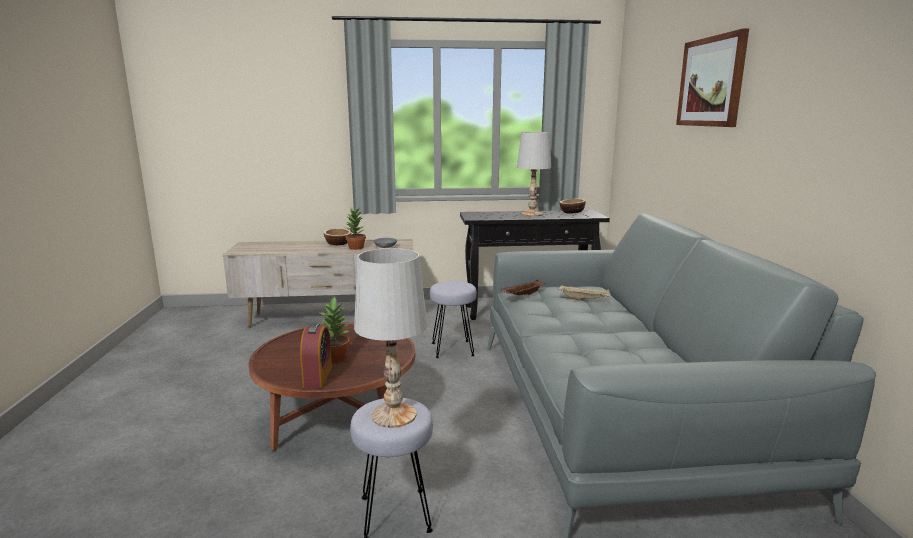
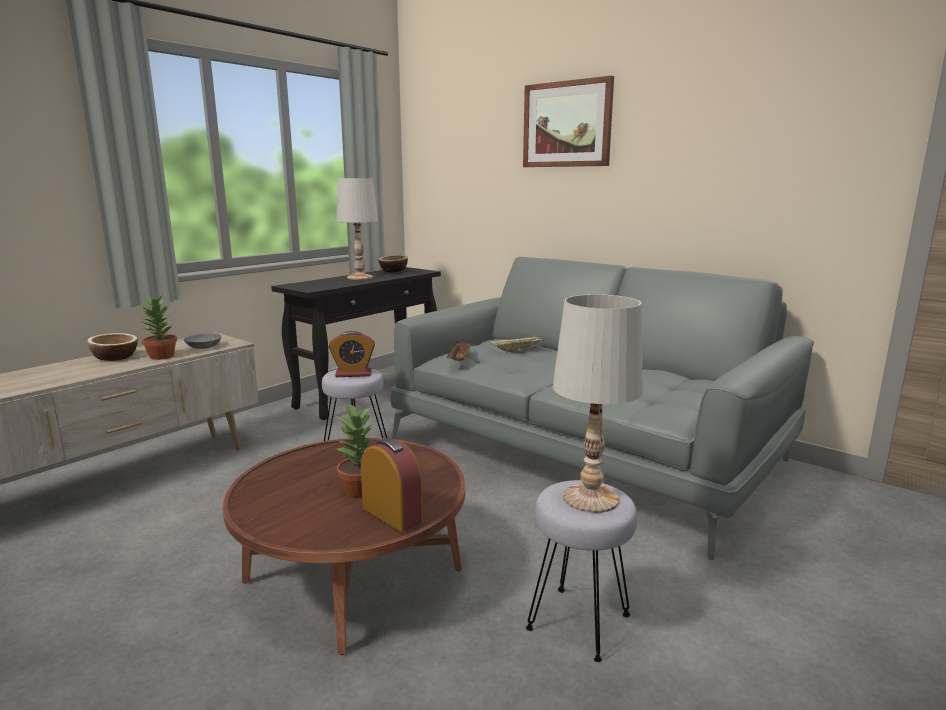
camera: 45 degrees left, 0 degrees up
none -> alarm clock [329,331,375,377]

